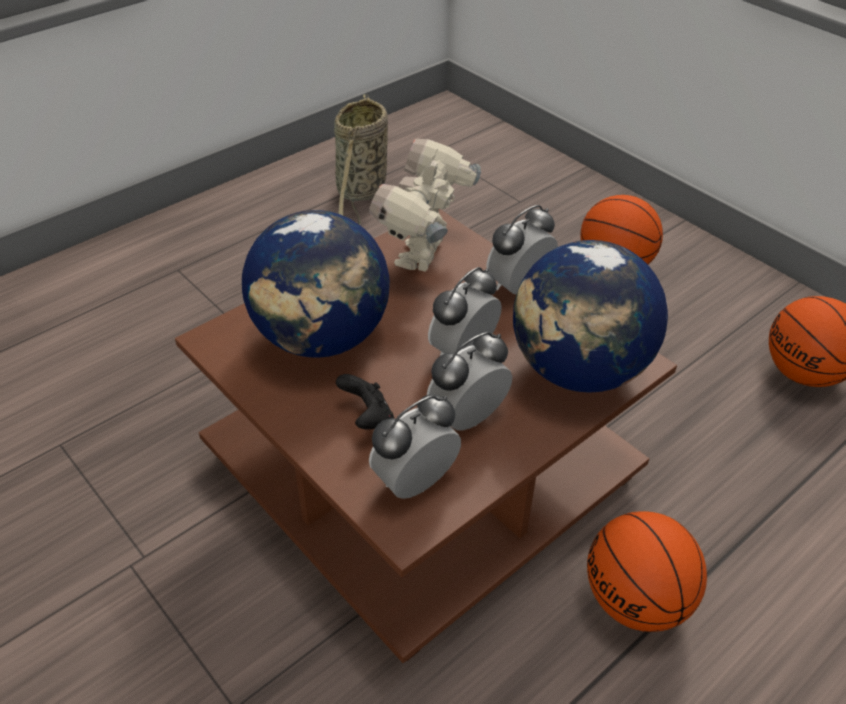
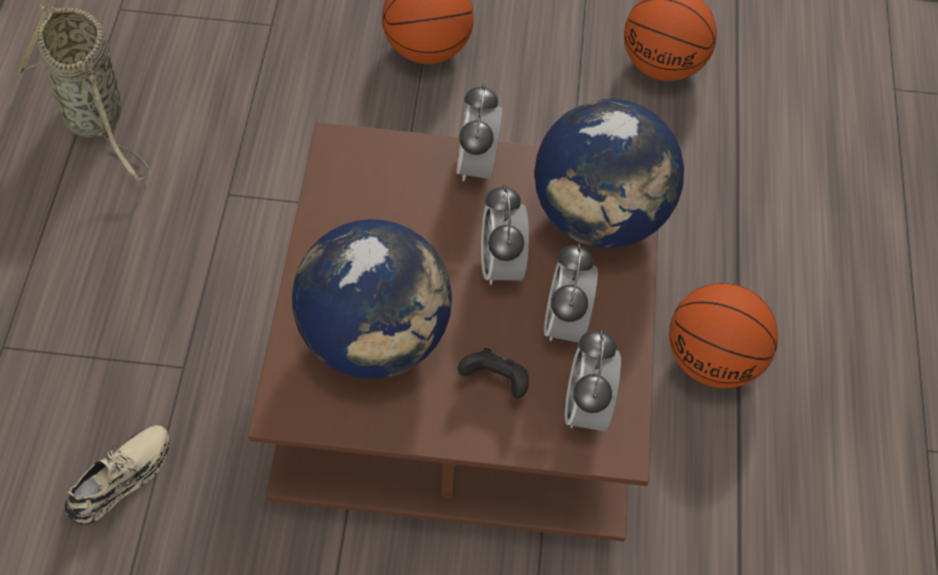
camera: 45 degrees left, 15 degrees up
toy robot [369,139,481,272] -> none
none -> beige shoe [65,425,170,525]

